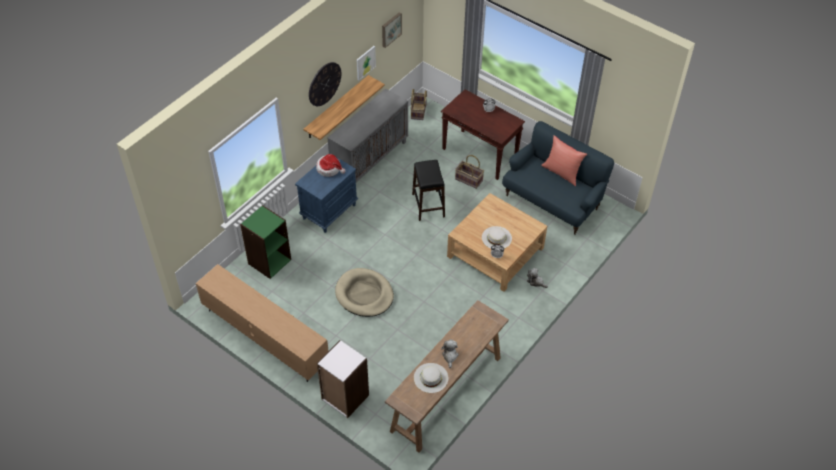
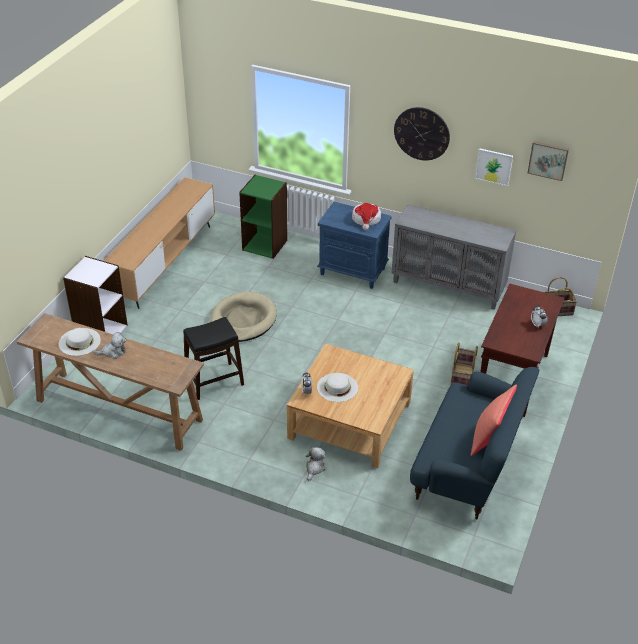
camera: 75 degrees right, 10 degrees down
shelf [303,75,385,140] -> none
black stool [412,160,445,221] -> black stool moved to [183,317,244,400]

